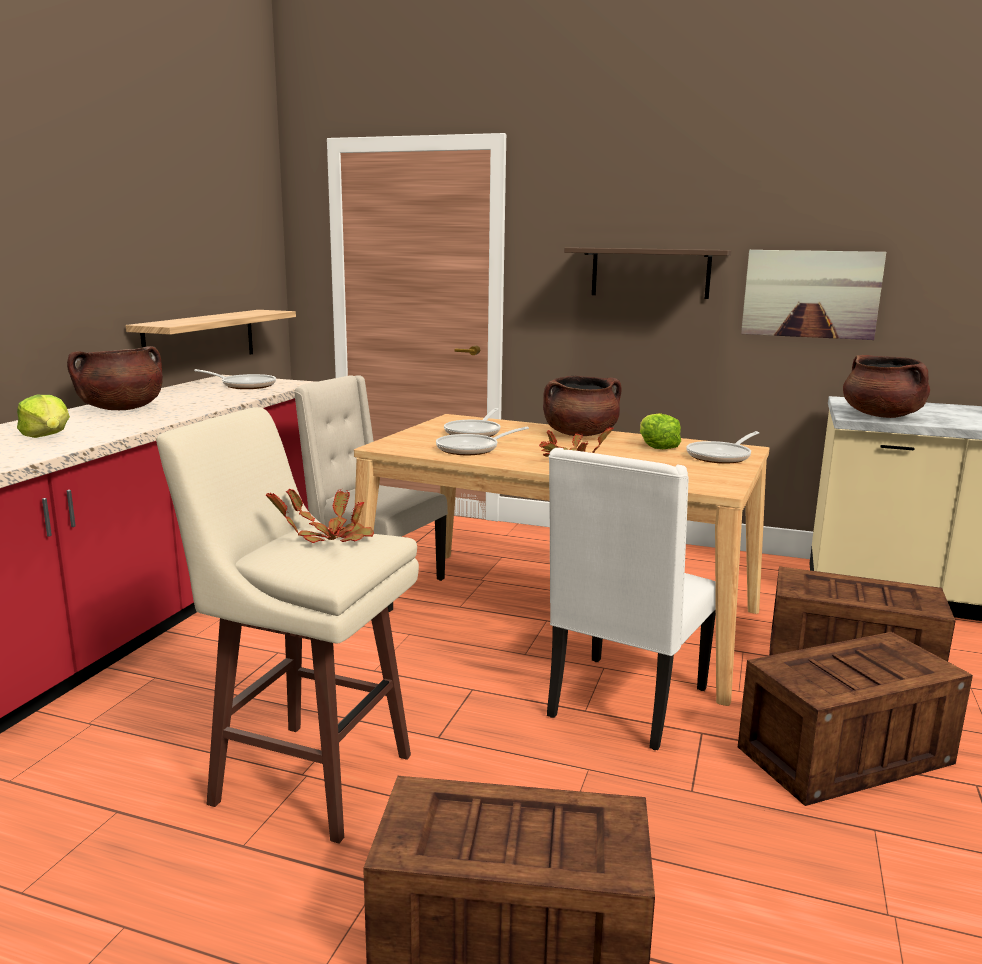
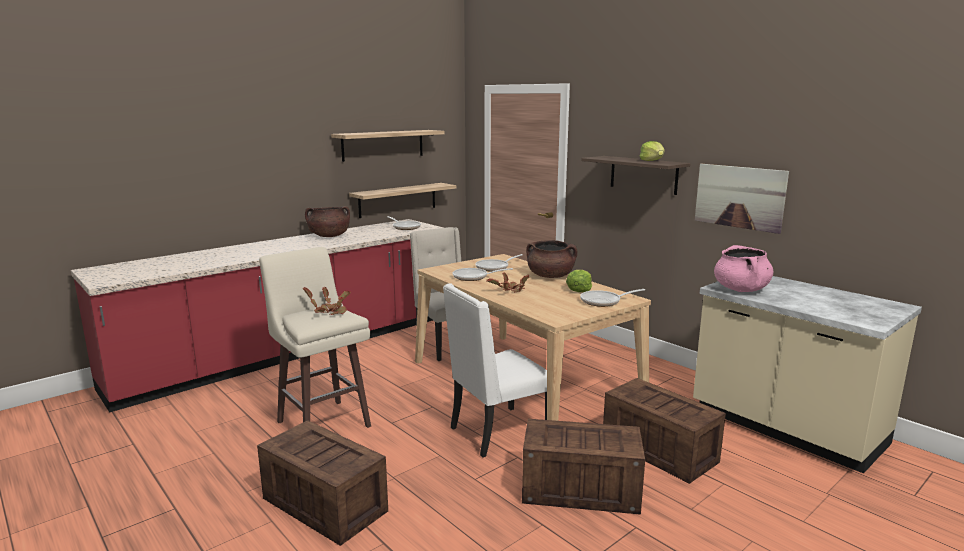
camera: 30 degrees right, 0 degrees up
lettuce [17,395,70,438] -> lettuce moved to [640,141,665,161]
brown cooking pot [843,355,930,418] -> pink cooking pot [714,245,773,292]
none -> shelf [331,130,444,162]

